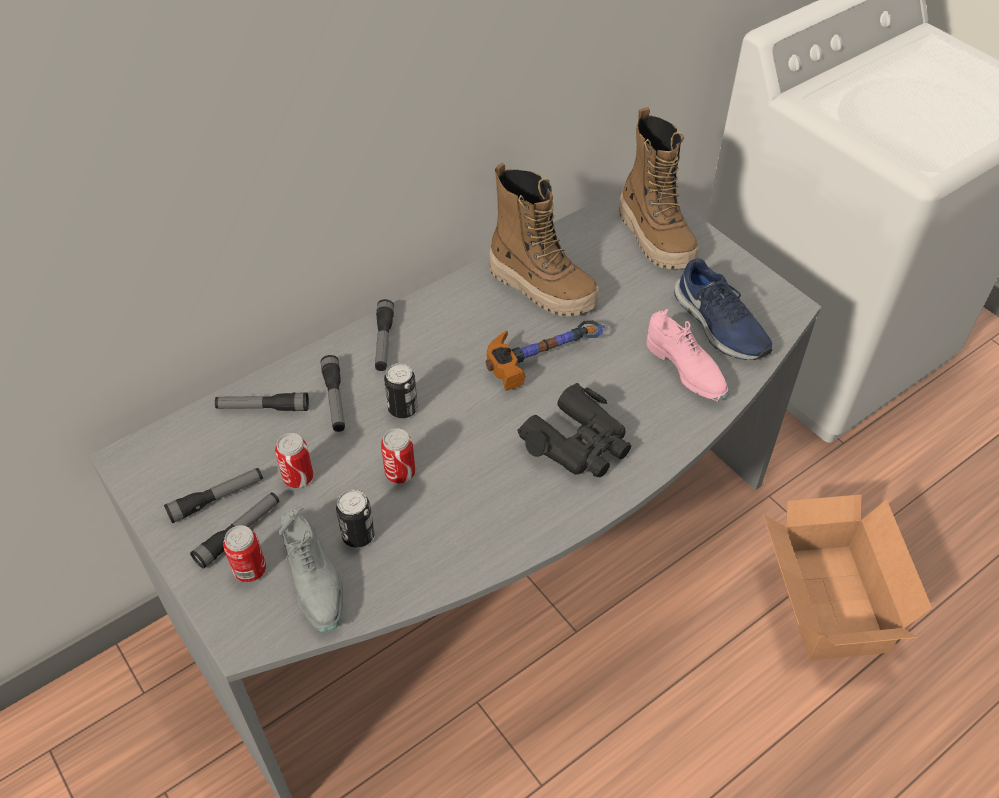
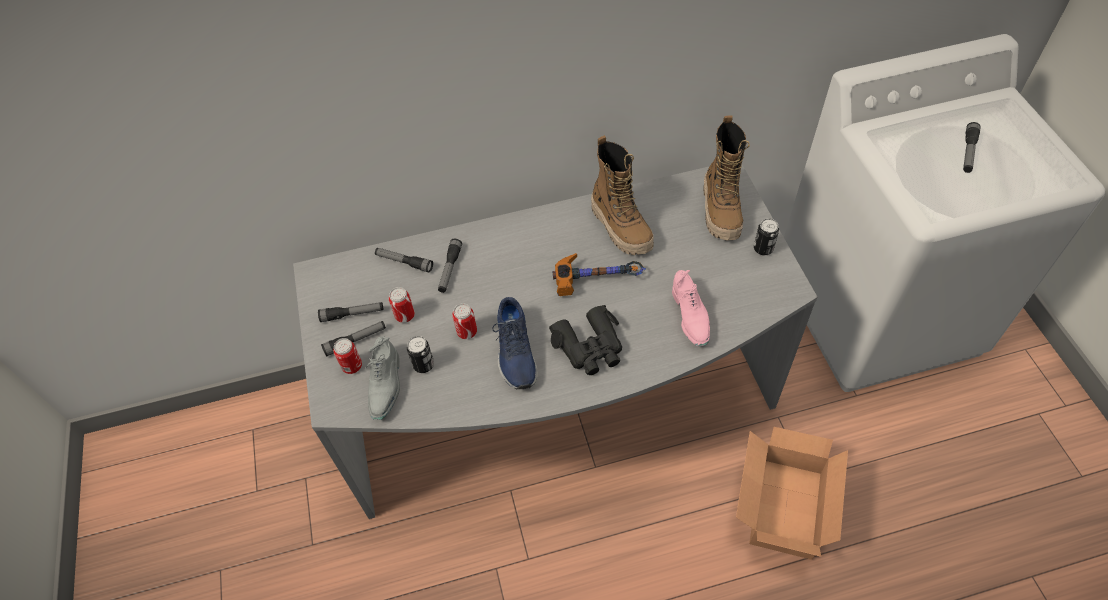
camera: 25 degrees right, 5 degrees up
flashlight [375,299,394,371] -> flashlight moved to [963,122,981,173]
can [384,363,418,418] -> can moved to [754,219,779,255]
blue shoe [674,258,773,360] -> blue shoe moved to [492,297,538,389]

